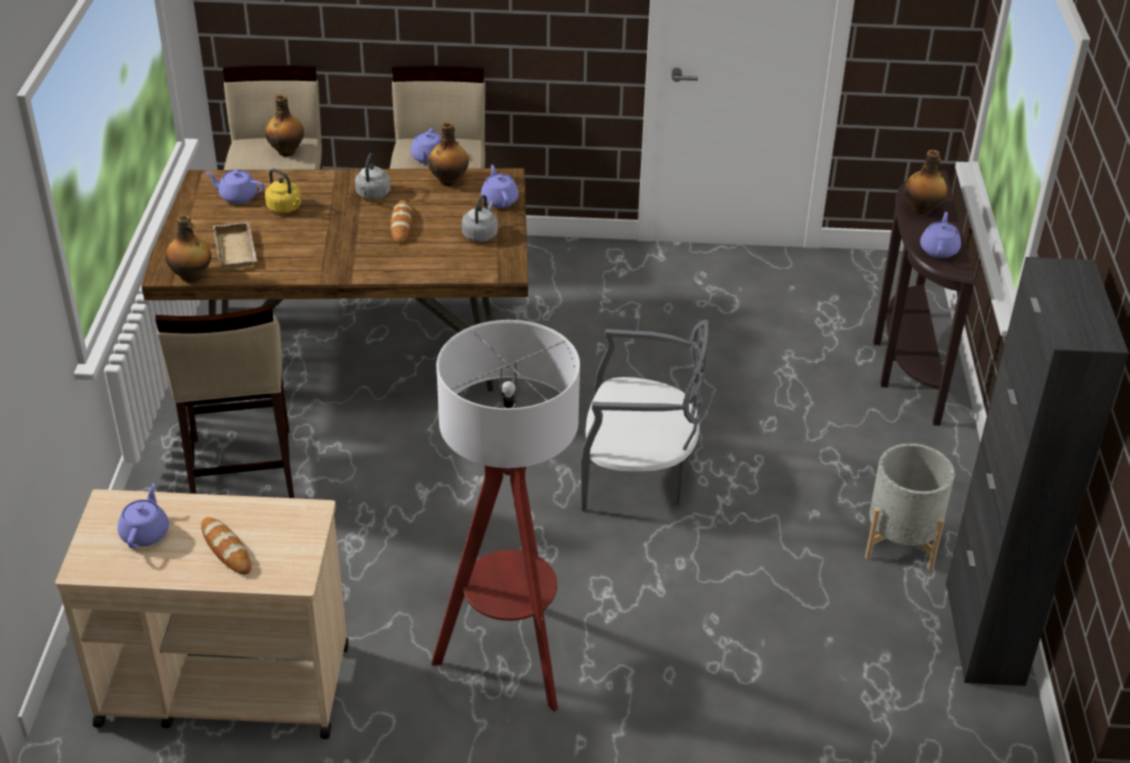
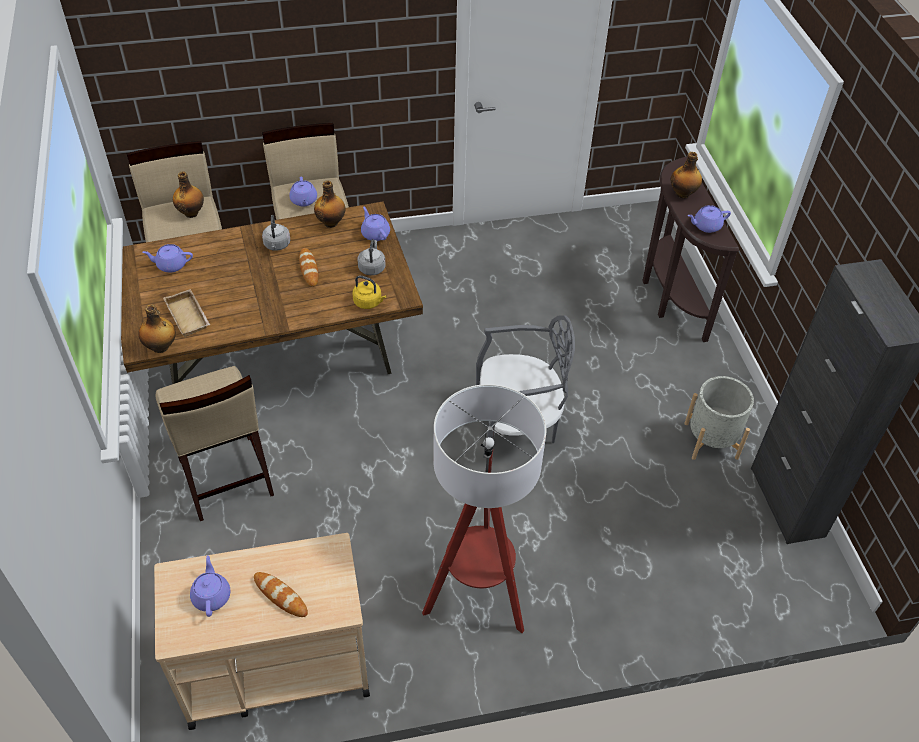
camera: 15 degrees left, 10 degrees up
yellow kettle [265,168,302,213] -> yellow kettle moved to [353,275,387,309]
purple teapot [920,212,961,258] -> purple teapot turned 105 degrees counterclockwise [688,205,731,233]

